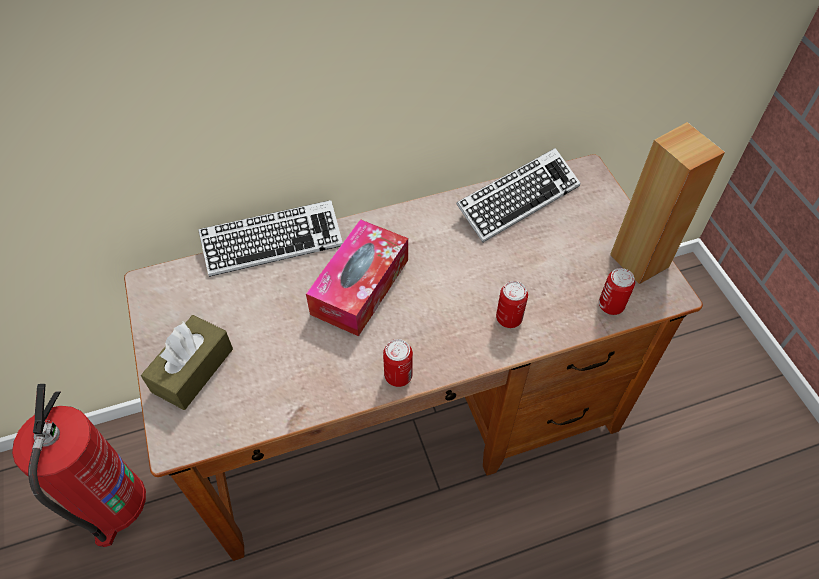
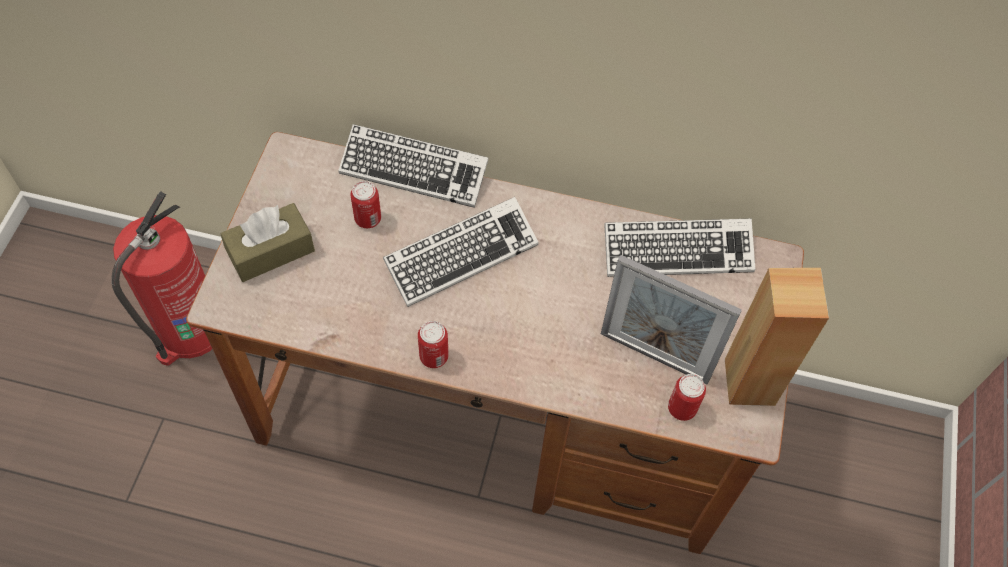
camera: 30 degrees right, 5 degrees up
tissue box [306,219,408,336] -> keyboard [383,197,539,307]
can [496,281,528,328] -> can moved to [350,181,381,228]
none -> picture frame [601,255,742,385]

